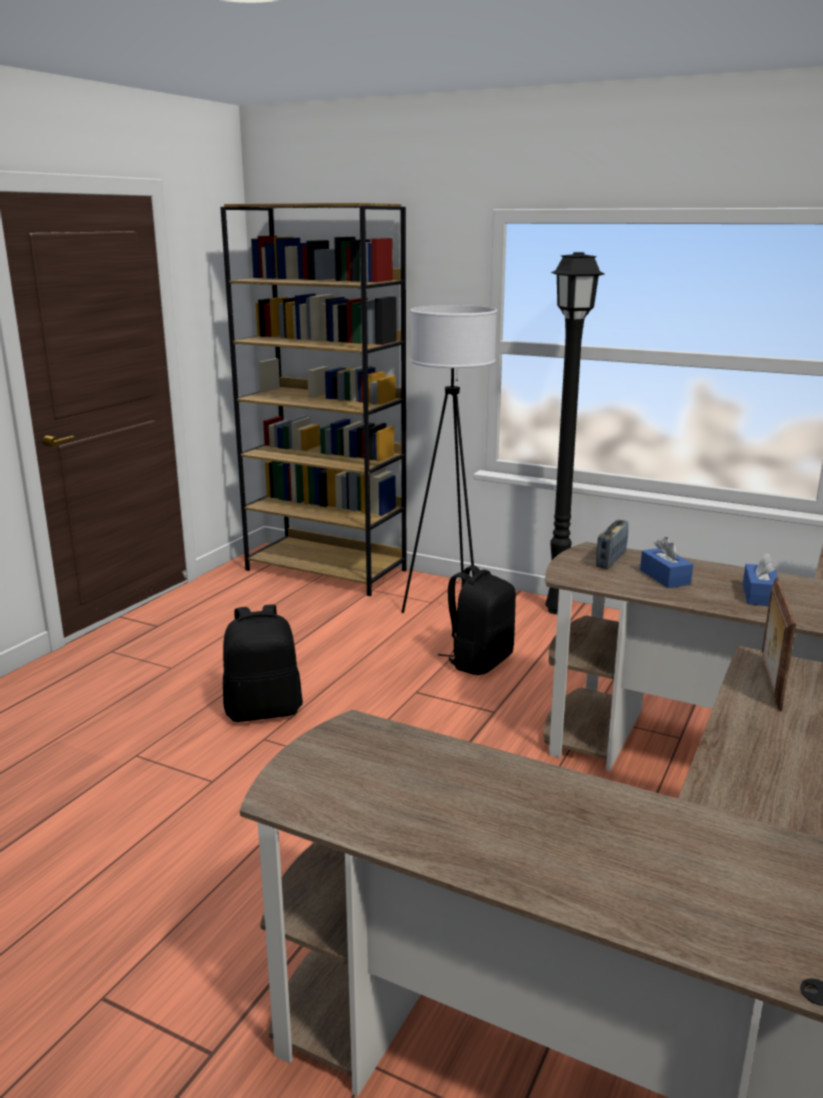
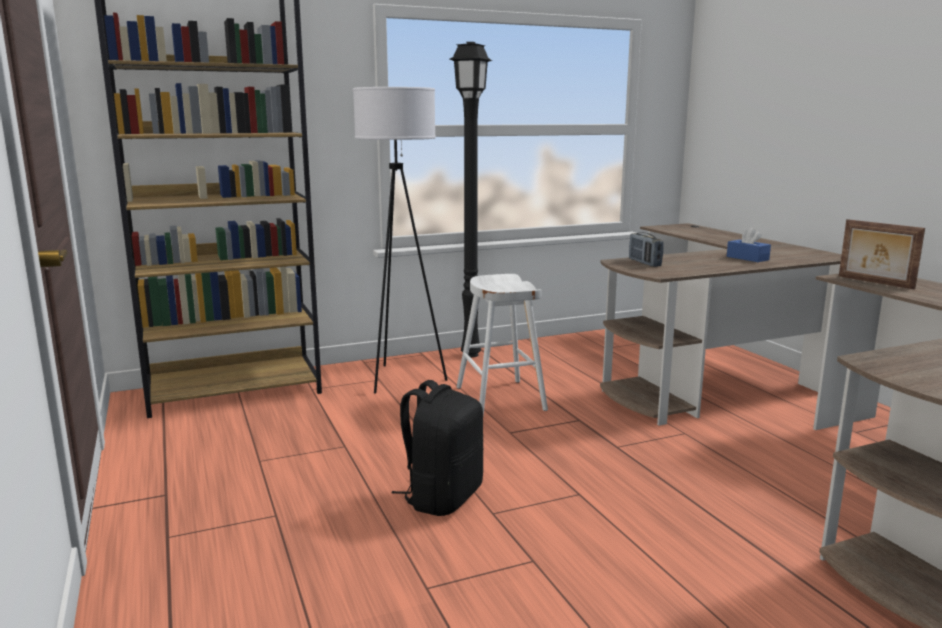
camera: 50 degrees left, 5 degrees down
black backpack [438,565,516,675] -> white stool [456,274,548,416]
blue tissue box [640,537,693,588] -> none

